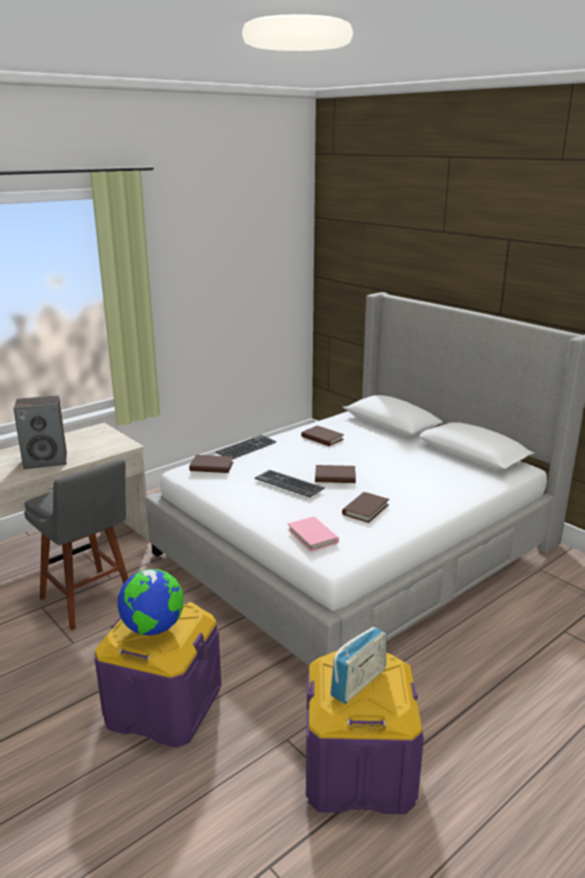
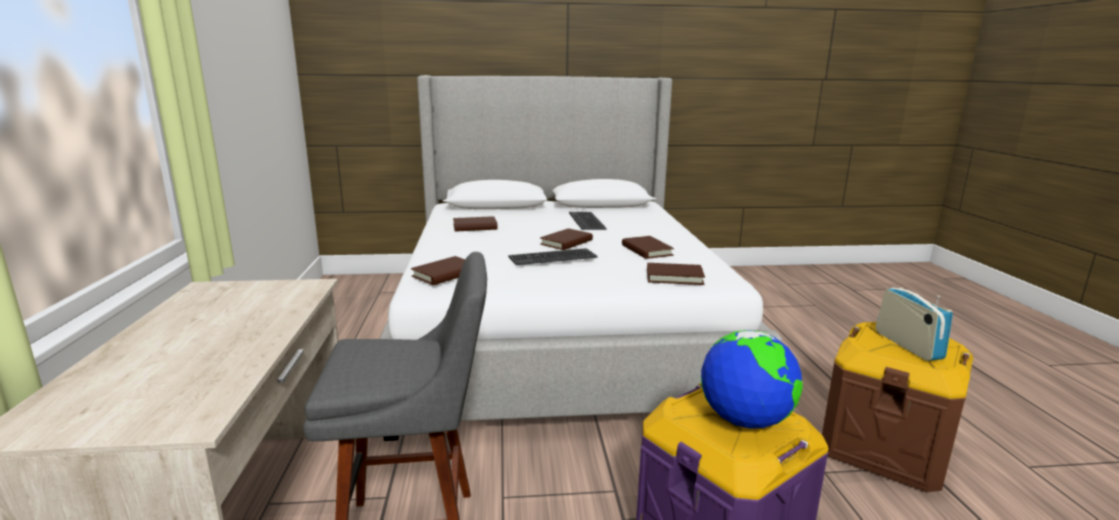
camera: 55 degrees left, 5 degrees down
speaker [13,395,67,469] -> none
keyboard [216,435,276,459] -> keyboard moved to [569,212,607,230]
pink book [288,517,339,552] -> brown book [647,263,705,285]
purple storage box [306,651,424,814] -> brown storage box [822,322,973,492]

